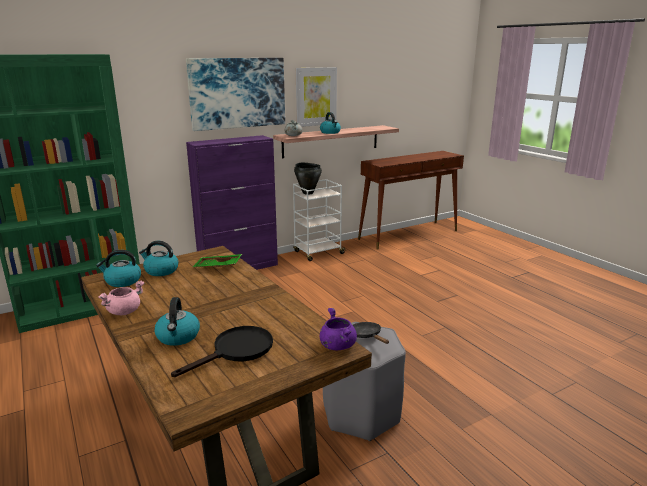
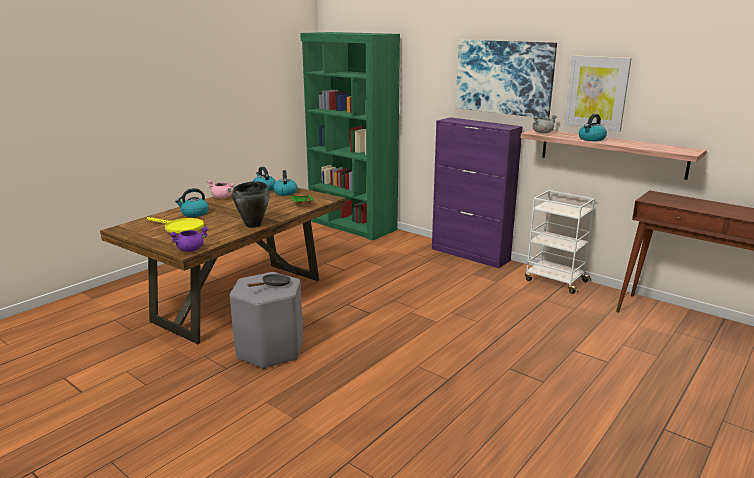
camera: 70 degrees right, 0 degrees up
black frying pan [171,326,273,377] -> yellow frying pan [147,217,204,234]
black cooking pot [294,163,322,194] -> black cooking pot moved to [232,181,270,228]

